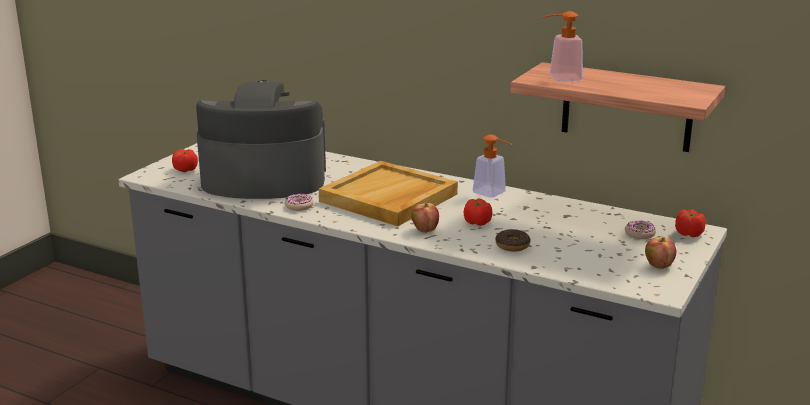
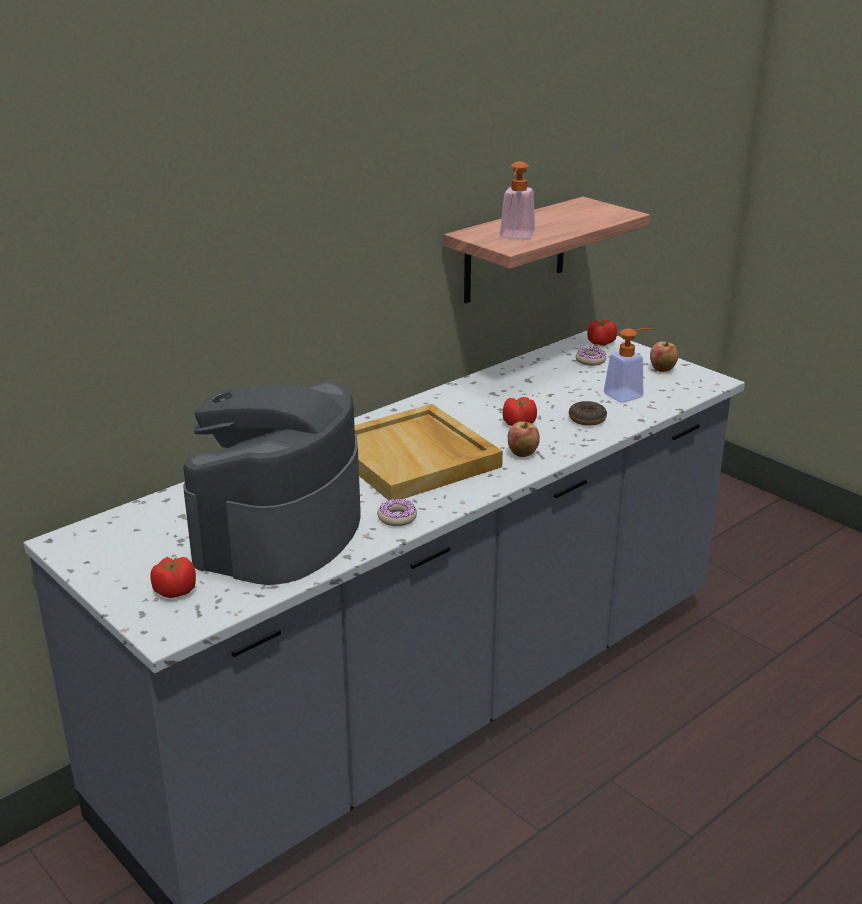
camera: 70 degrees left, 5 degrees up
soap dispenser [473,135,512,198] -> soap dispenser moved to [604,328,652,403]

